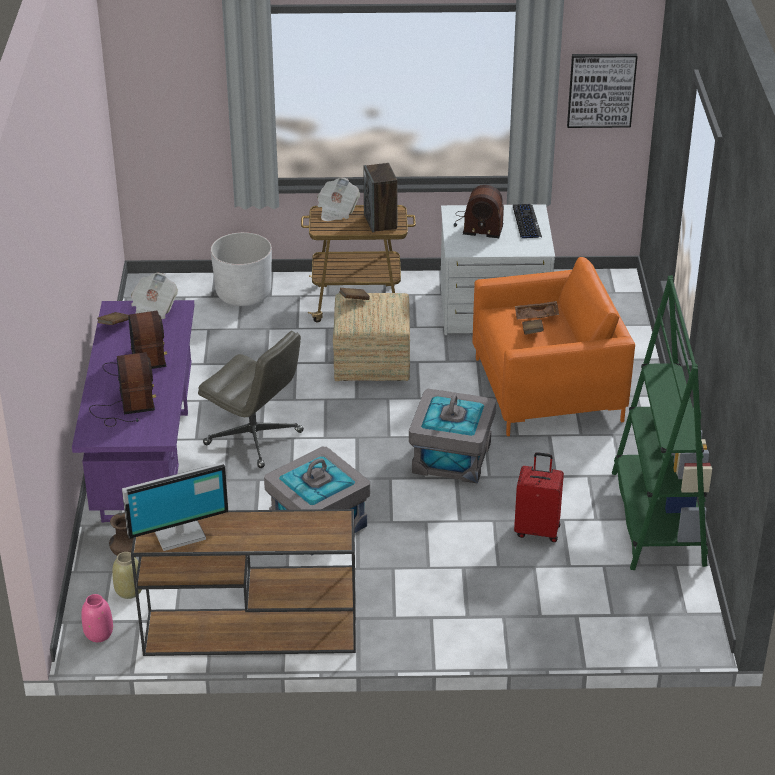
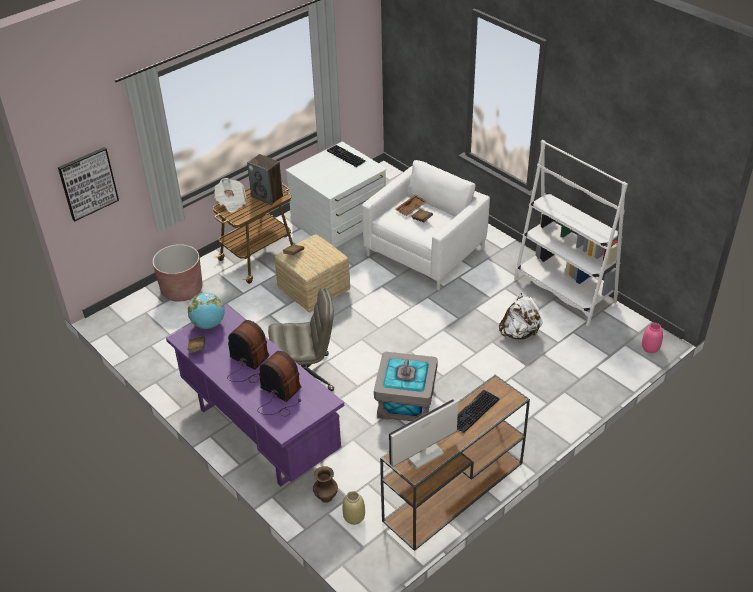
camera: 40 degrees left, 5 degrees up
pink vase [81,594,113,642] -> pink vase moved to [642,323,663,353]
monitor [122,462,229,551] -> monitor turned 150 degrees counterclockwise [389,398,458,469]
newspaper [131,273,178,319] -> globe [188,293,225,329]
white planter [211,232,272,306] -> brown planter [153,244,202,302]
grey storage box [409,389,496,483] -> none
radio [454,185,504,238] -> none
orange armchair [472,257,635,436] -> white armchair [362,160,490,290]
red suitcase [514,452,564,542] -> white backpack [499,293,542,339]
picture [567,54,638,128] -> picture moved to [58,147,119,221]
green bookcase [612,275,712,570] -> white bookcase [514,140,628,326]
none -> keyboard [457,390,499,433]

